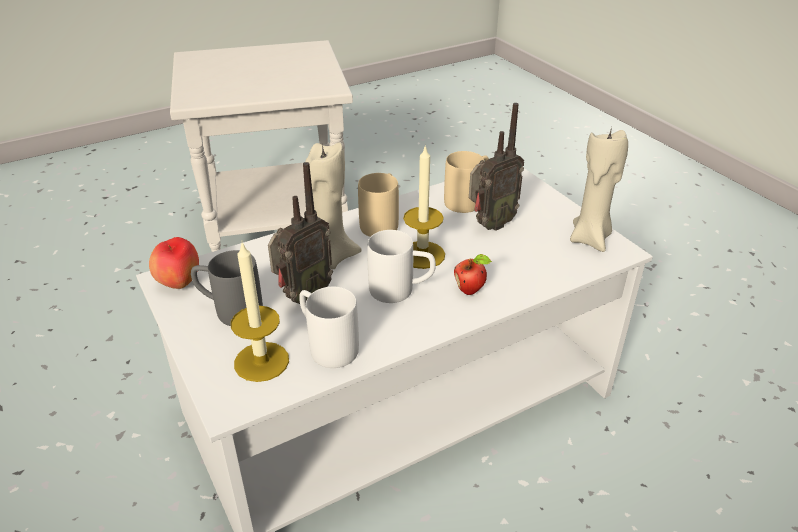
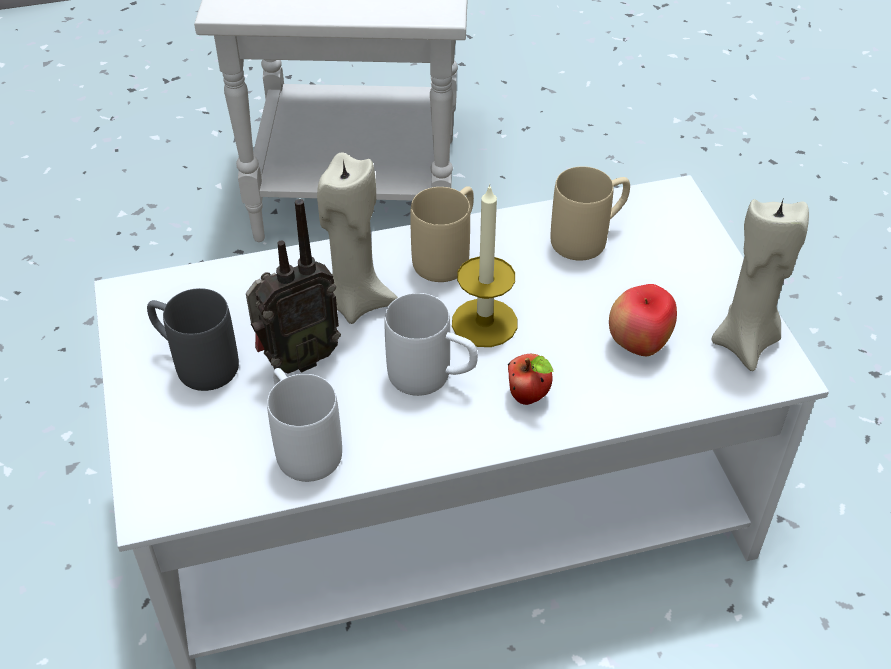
camera: 15 degrees right, 10 degrees up
apple [149,237,199,289] -> apple moved to [609,284,677,356]
candle [231,242,289,382] -> none
radio [469,103,524,231] -> none

